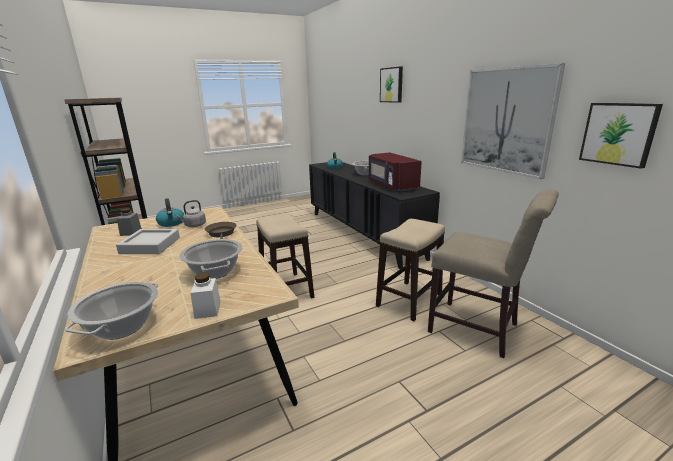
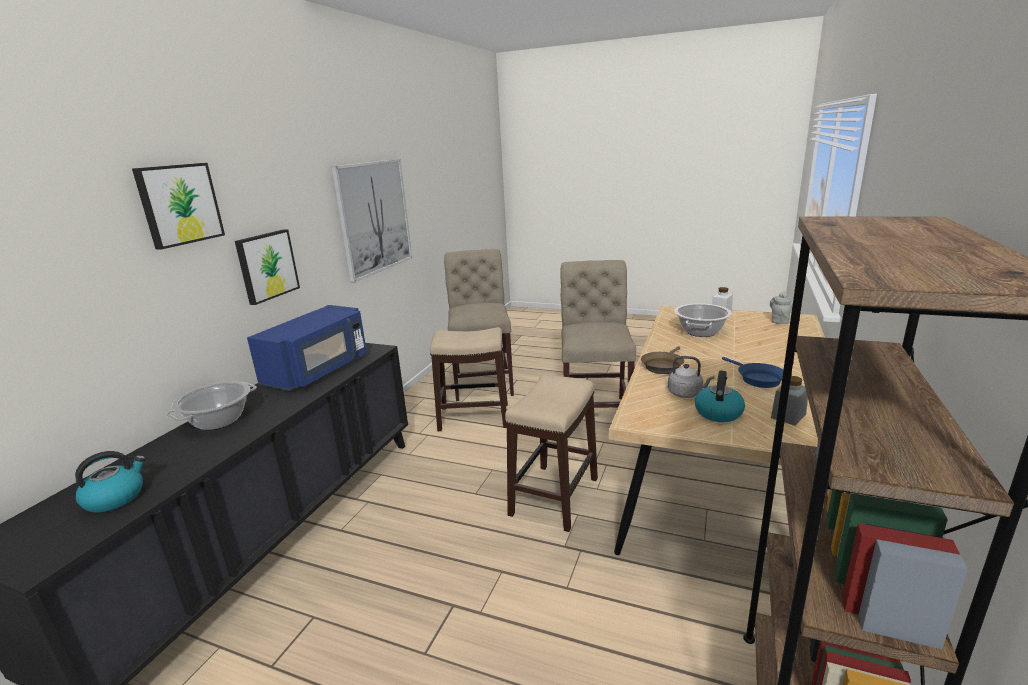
camera: 130 degrees left, 0 degrees up
cooking pot [65,282,158,340] -> grey teapot [770,291,793,324]
grey tray [116,229,180,254] -> blue frying pan [722,357,783,388]
red microwave [369,152,422,192] -> blue microwave [247,305,367,391]
picture [579,103,663,169] -> picture moved to [235,229,300,305]
none -> beige chair [560,260,636,408]

